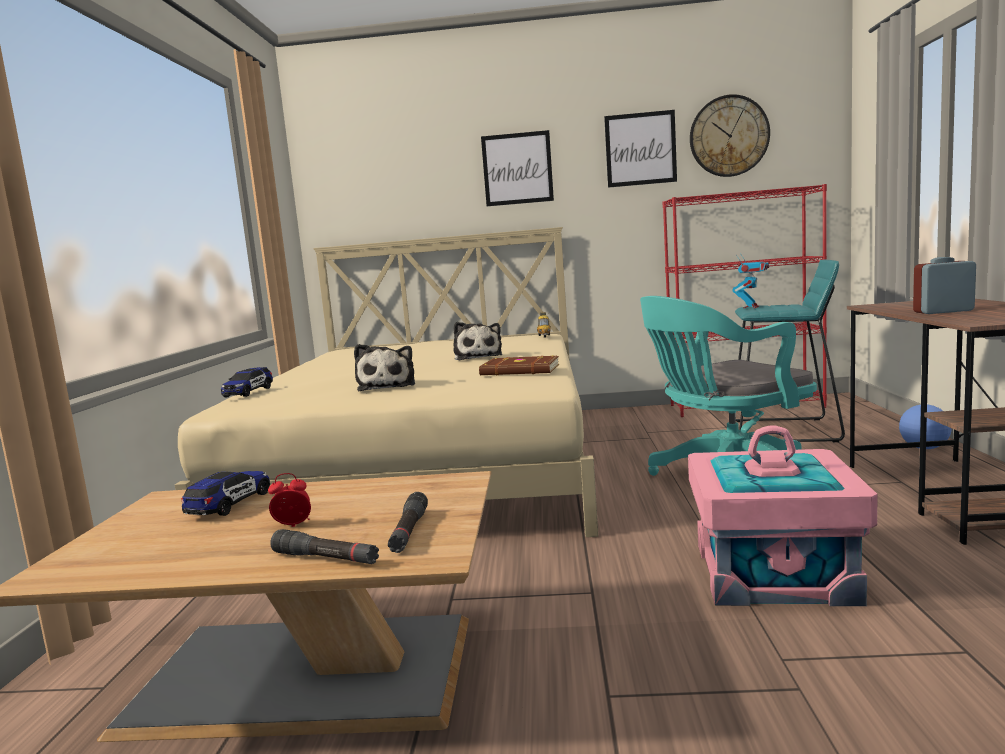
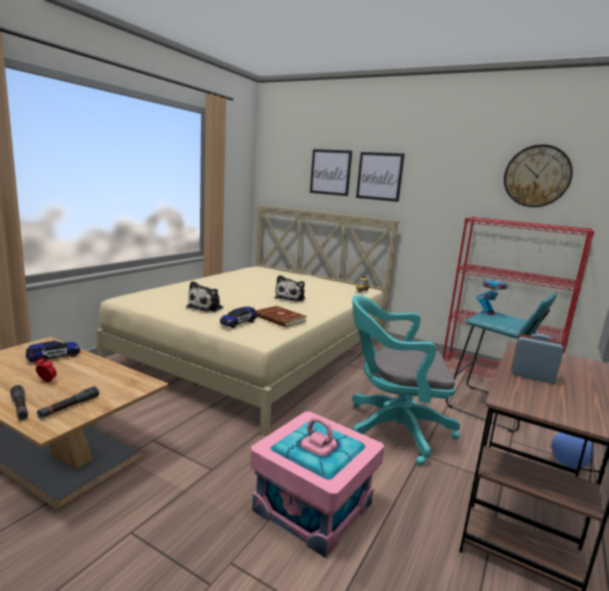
camera: 25 degrees right, 5 degrees up
toy car [221,367,273,397] -> toy car moved to [220,307,257,328]
picture [604,110,677,188] -> picture moved to [310,149,352,196]

